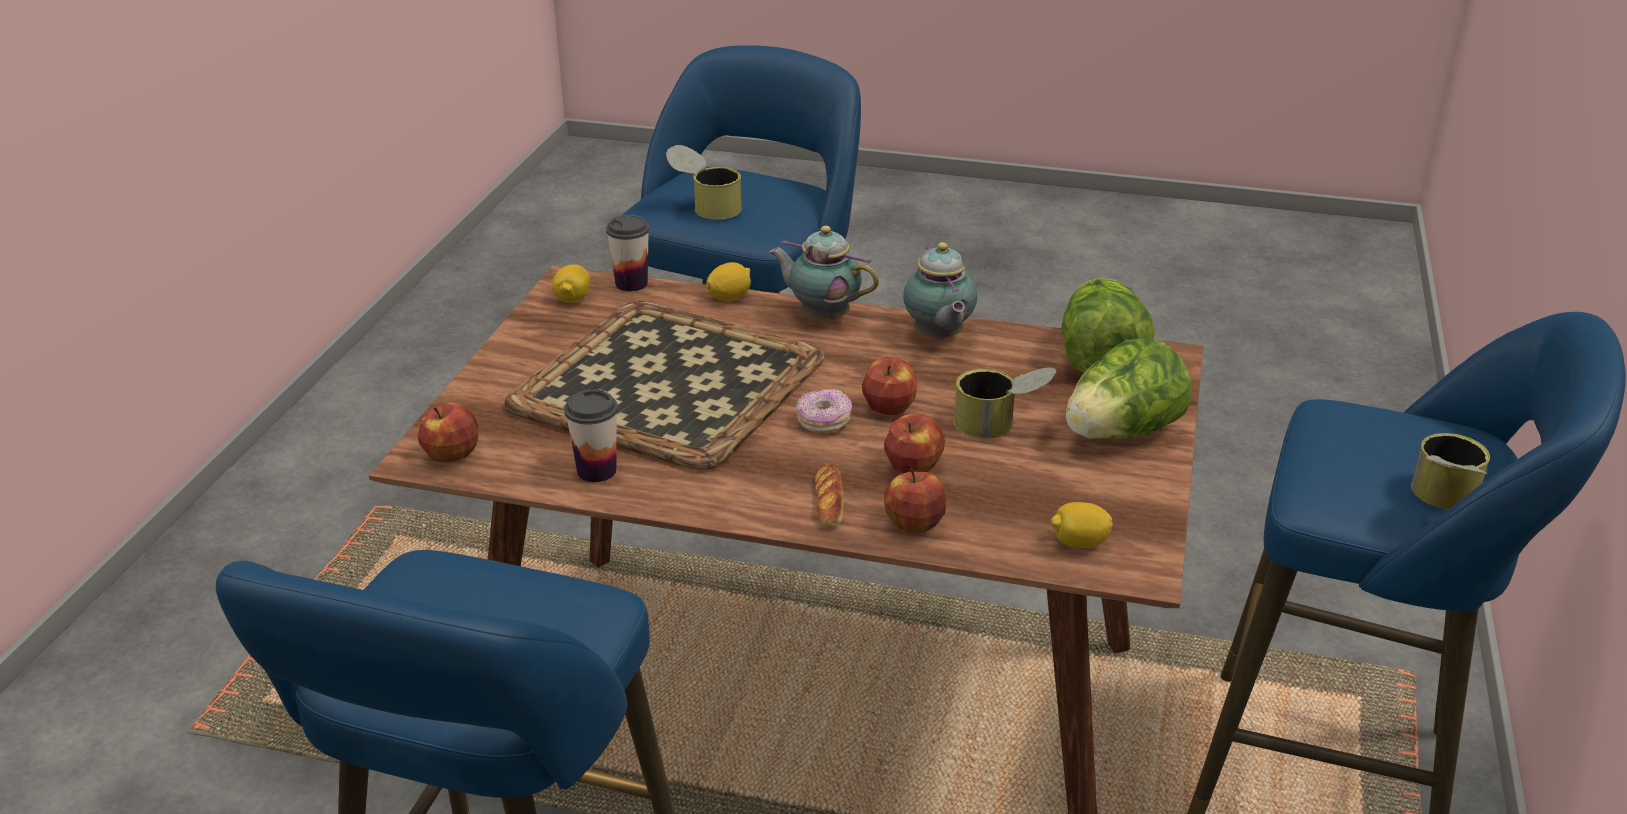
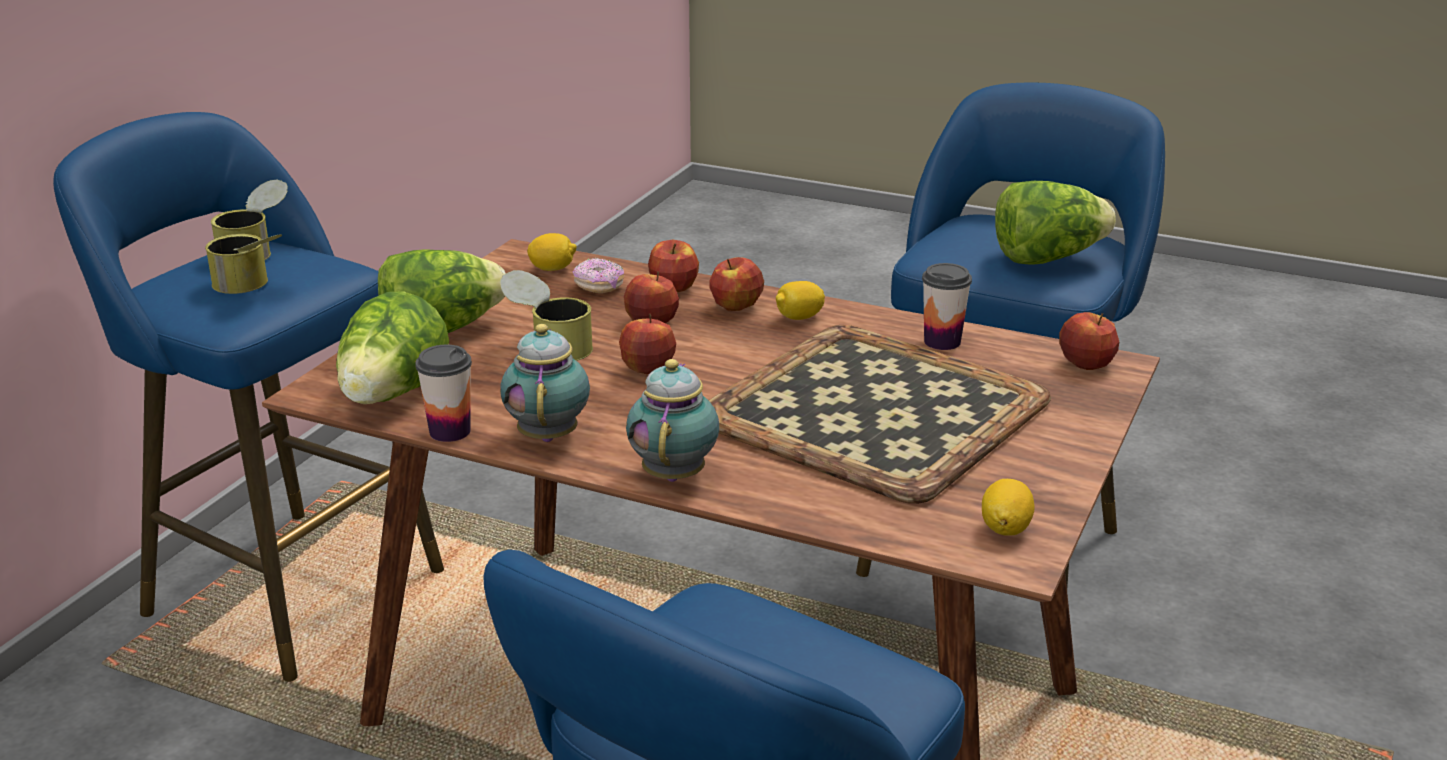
camera: 170 degrees left, 5 degrees down
cup [606,215,650,291] -> cup moved to [415,344,472,442]
can [666,145,742,220] -> can moved to [205,234,282,294]
lemon [706,262,751,302] -> lemon moved to [776,281,825,320]
teapot [769,226,879,320] -> teapot turned 120 degrees counterclockwise [626,359,719,482]
donut [796,389,852,434] -> donut moved to [573,258,624,293]
bread [815,464,843,527] -> apple [709,257,764,311]
none -> lettuce [995,181,1116,265]

